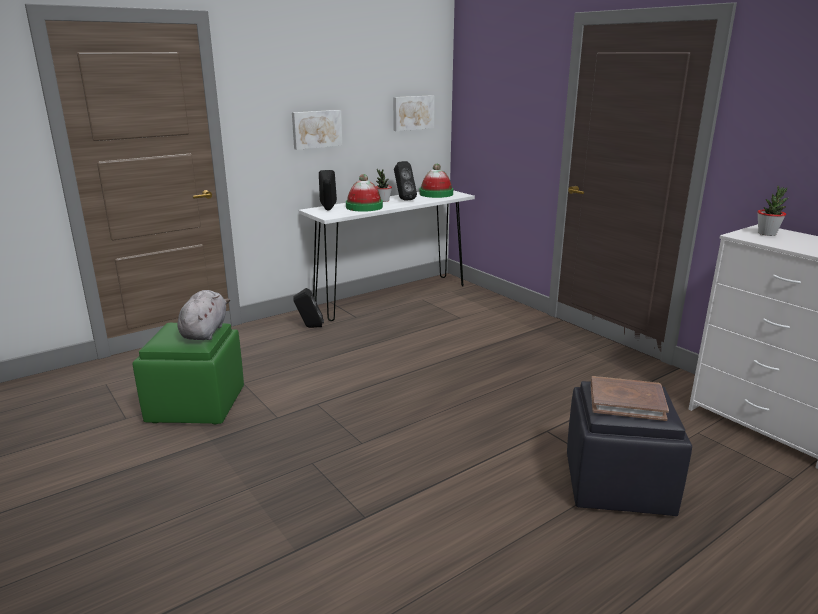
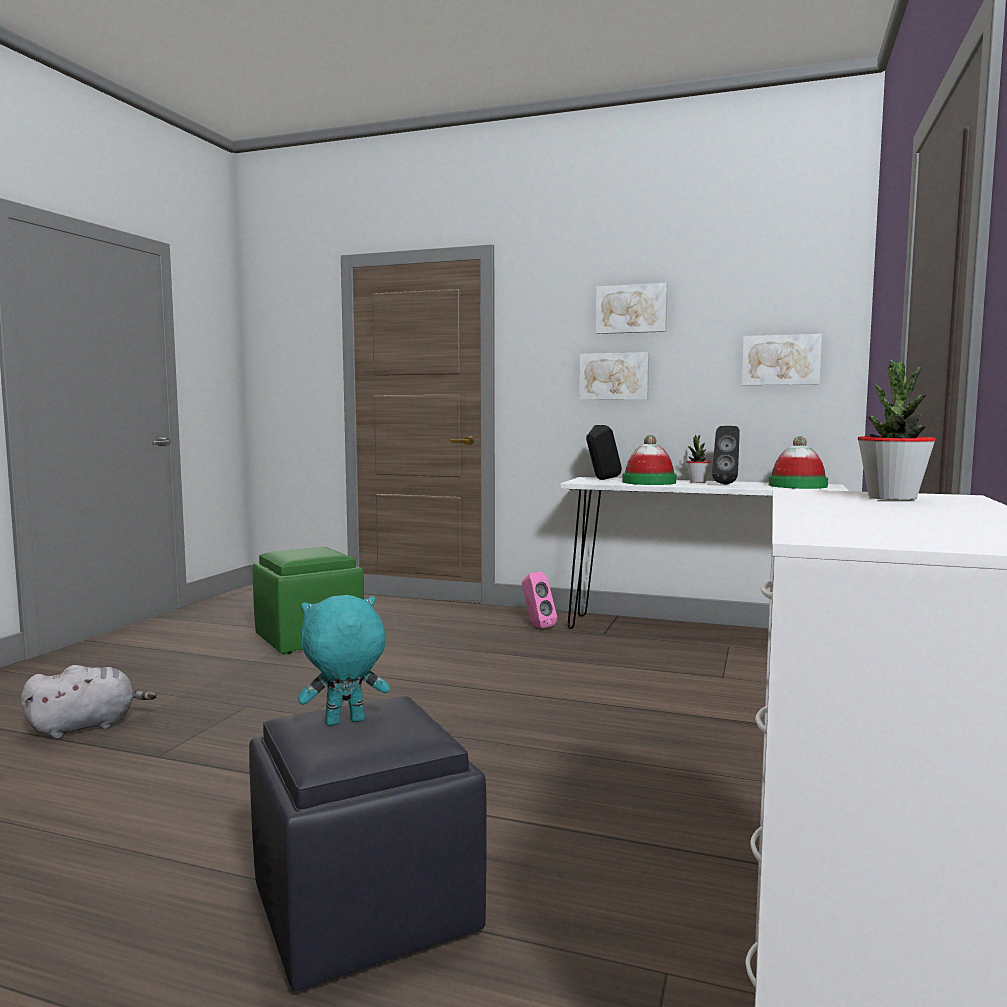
camera: 55 degrees right, 15 degrees down
grey plush toy [178,290,230,340] -> grey plush toy moved to [21,665,157,739]
black speaker [293,288,324,328] -> pink speaker [522,572,557,628]
brown book [591,376,669,421] -> turquoise plush toy [298,595,390,726]
none -> picture [596,283,667,334]

